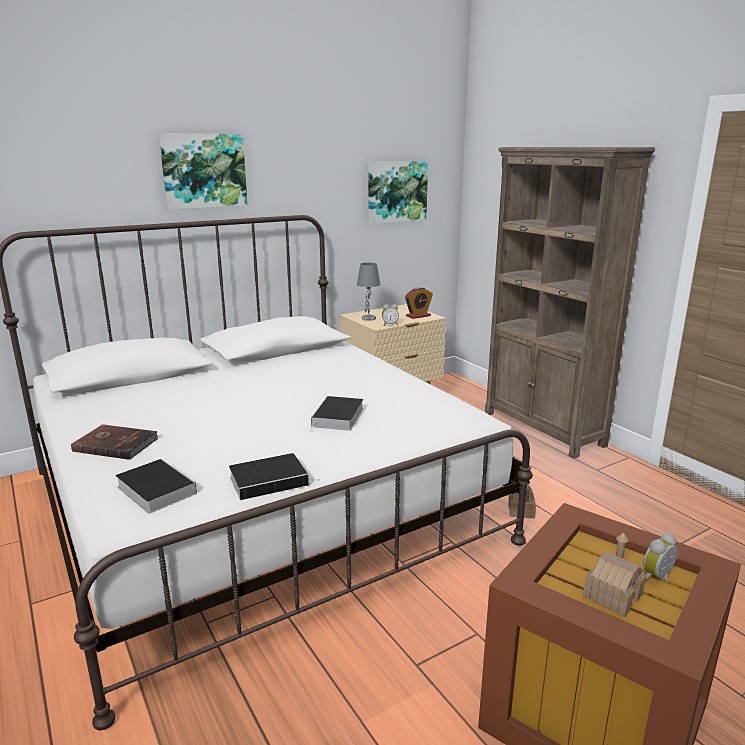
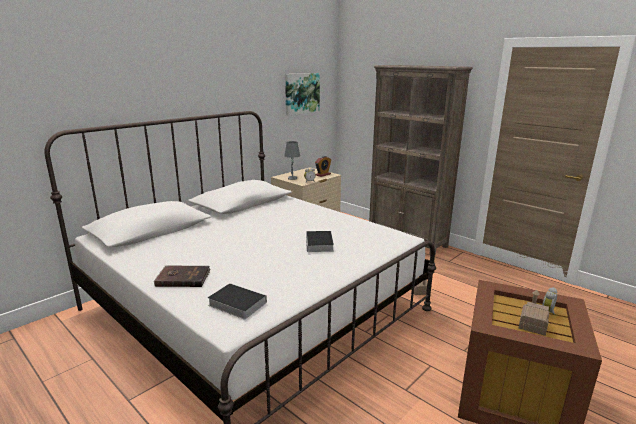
camera: 15 degrees left, 0 degrees up
picture [159,133,248,210] -> none
book [229,453,316,500] -> none

